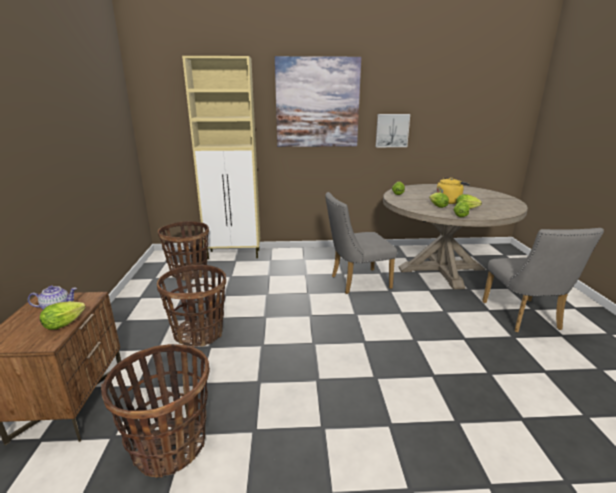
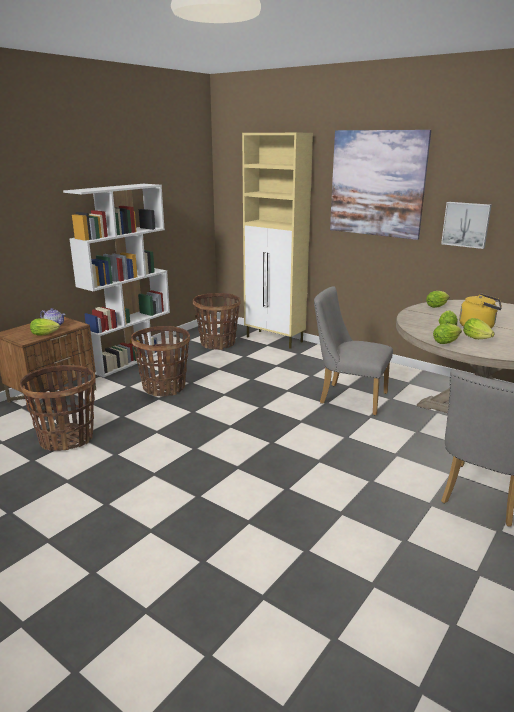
camera: 40 degrees right, 0 degrees up
none -> white bookcase [63,184,170,378]

